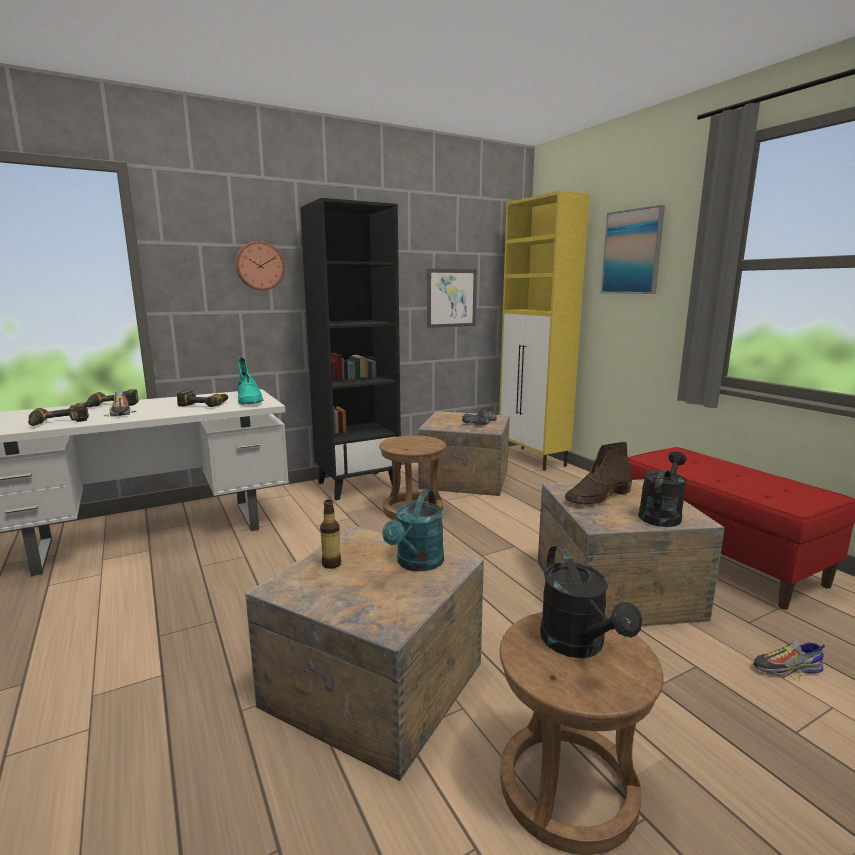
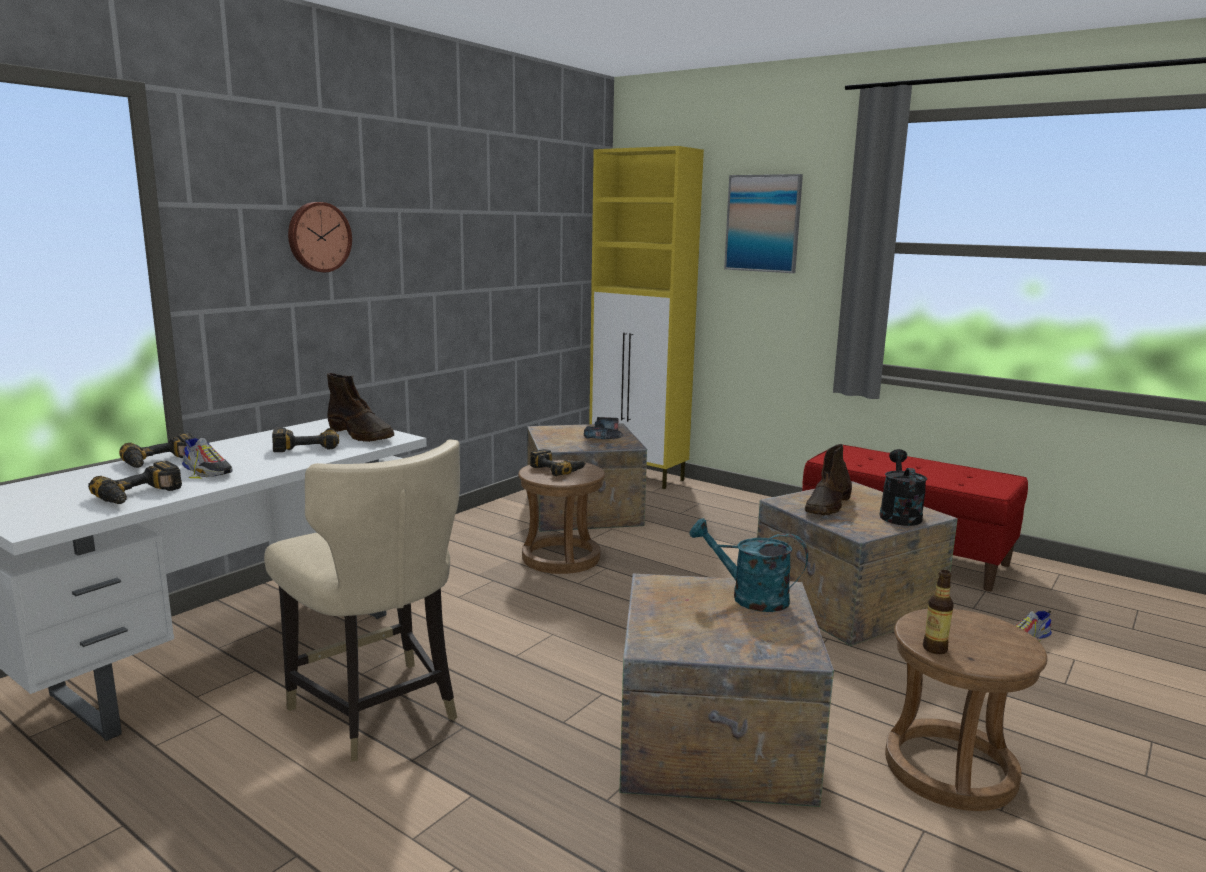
camera: 25 degrees left, 0 degrees up
turquoise boot [237,357,263,405] -> brown boot [327,373,394,442]
black bookcase [300,198,401,500] -> none
bottle [320,500,341,569] -> bottle moved to [923,570,954,654]
turquoise watering can [382,489,444,571] -> turquoise watering can turned 120 degrees clockwise [689,518,808,612]
picture [427,269,477,328] -> none
black watering can [540,545,642,658] -> none
none -> beige chair [264,439,460,762]
none -> power drill [530,449,586,476]

